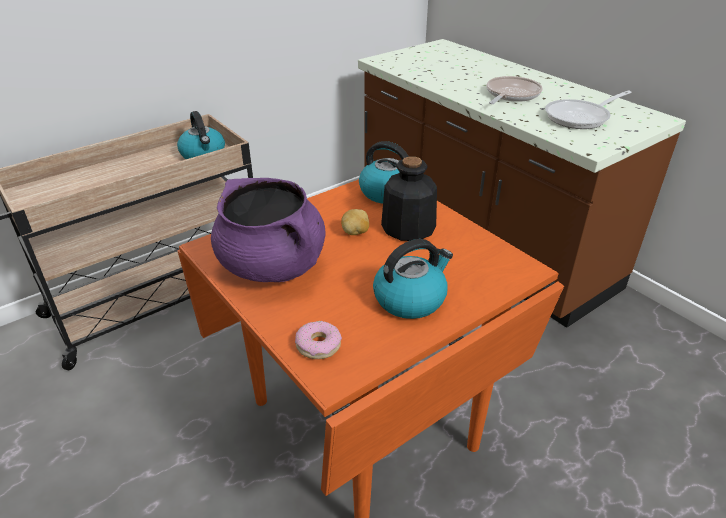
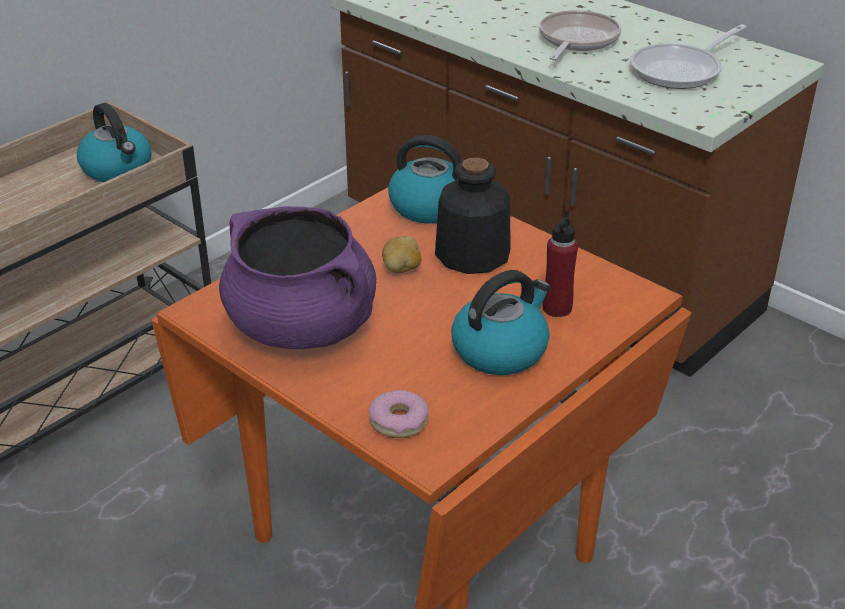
camera: 10 degrees left, 0 degrees up
none -> red bottle [543,211,578,317]

